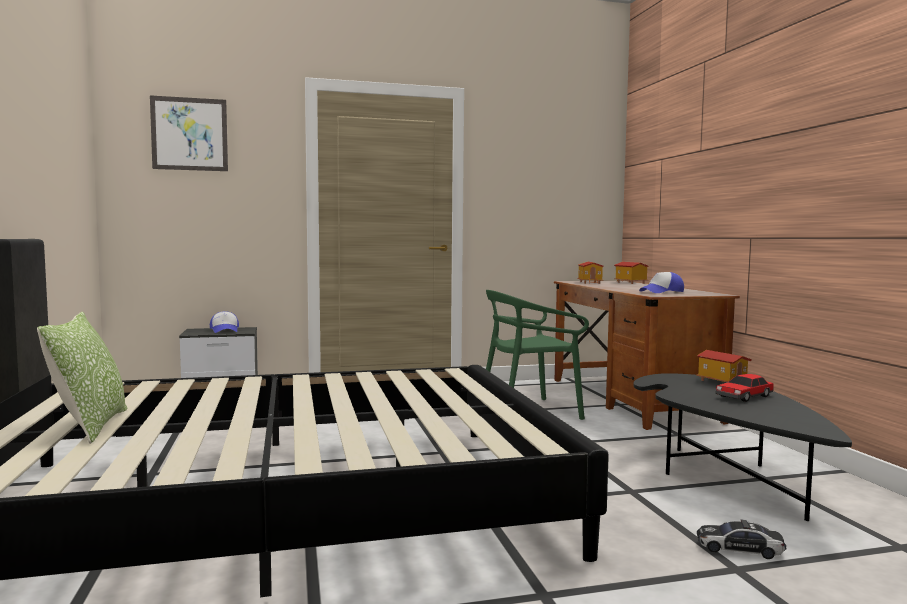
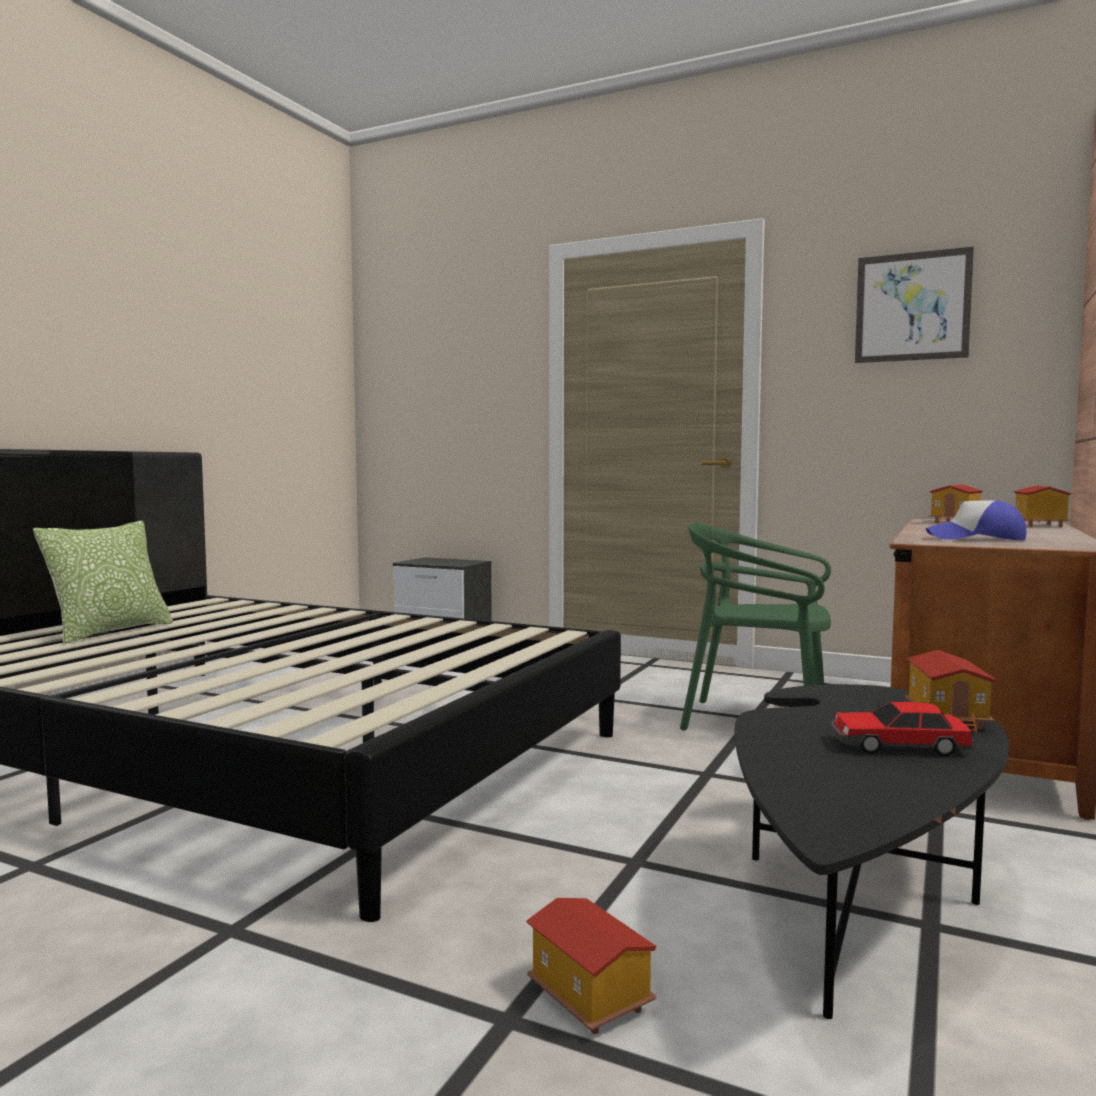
camera: 40 degrees right, 0 degrees up
picture [150,95,228,171] -> picture moved to [855,247,974,363]
cap [210,311,239,333] -> none
toy car [697,520,787,559] -> toy house [526,898,657,1034]

